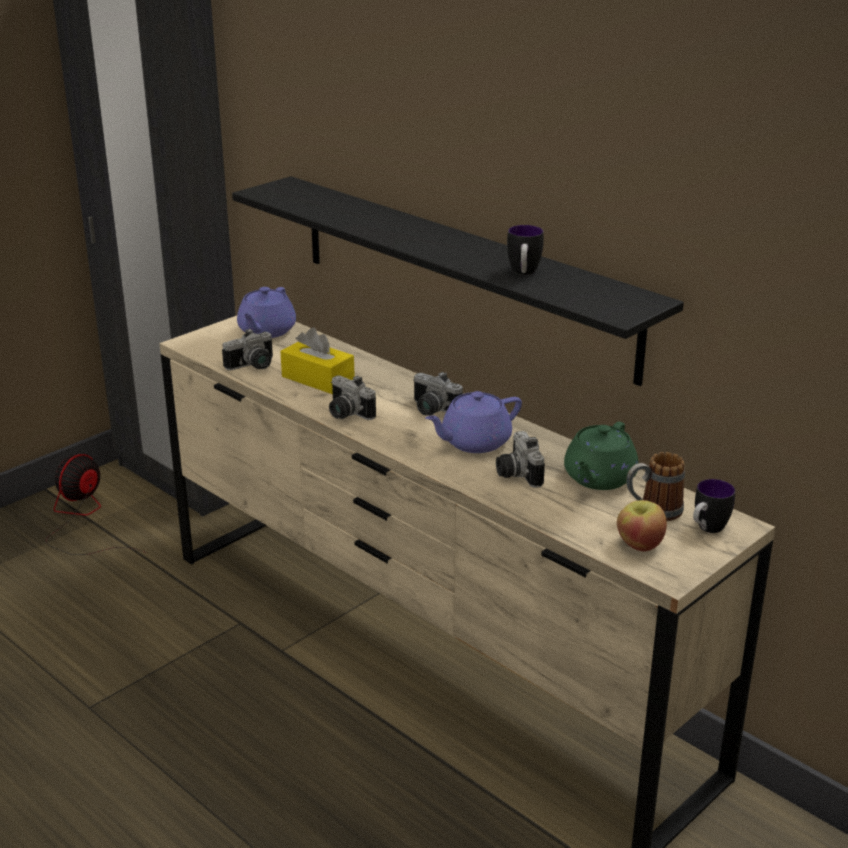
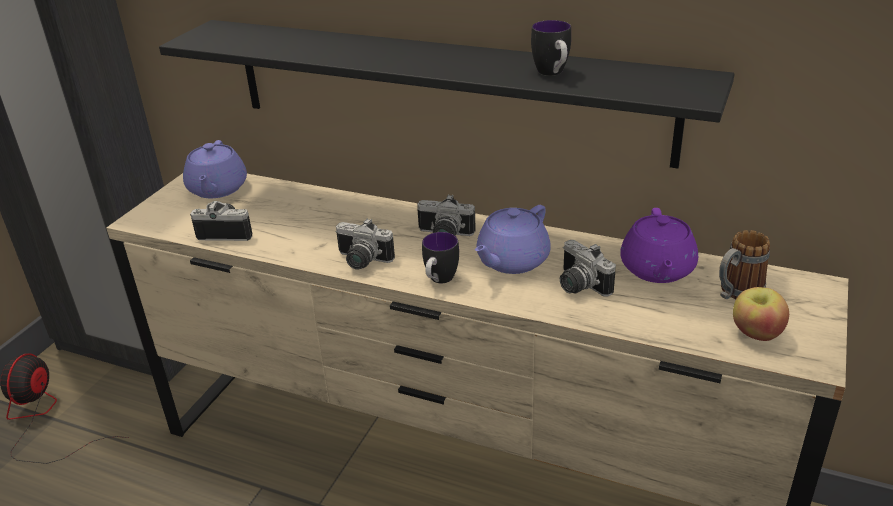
camera: 20 degrees left, 5 degrees up
camera [222,328,273,371] -> camera turned 120 degrees counterclockwise [190,201,252,241]
yellow tissue box [280,327,355,394] -> none
green teapot [564,422,639,490] -> purple teapot [620,208,698,283]
mug [693,479,735,533] -> mug moved to [422,232,459,283]

